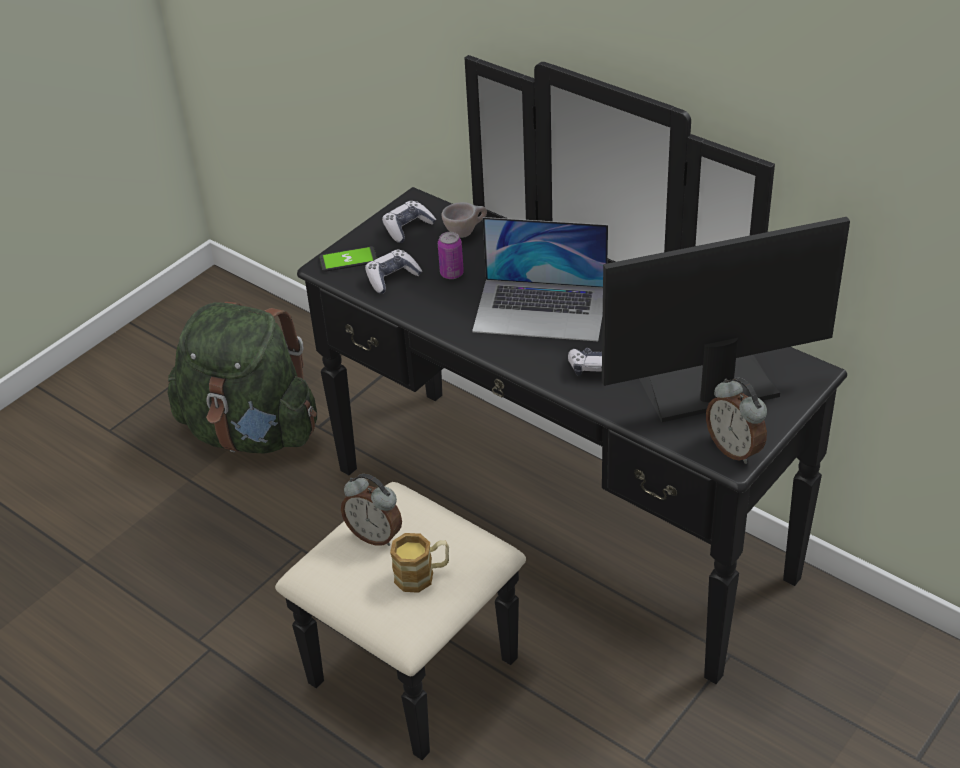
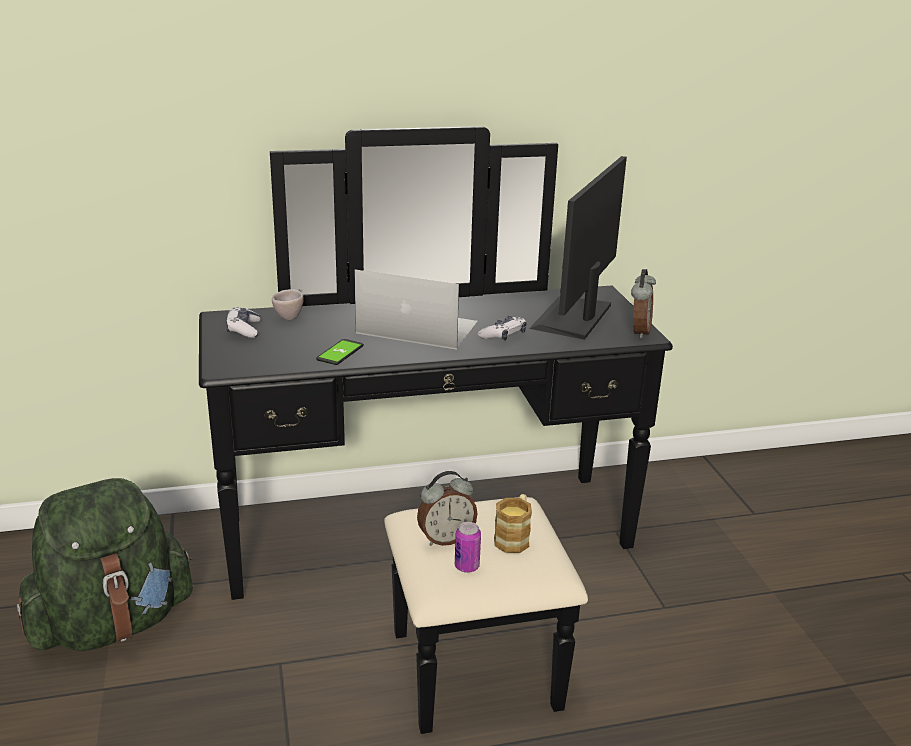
camera: 55 degrees left, 15 degrees down
phone [319,246,377,272] -> phone moved to [316,339,364,365]
game controller [365,249,423,294] -> none
can [438,232,464,279] -> can moved to [455,522,481,573]
laptop [472,217,608,341] -> laptop turned 120 degrees counterclockwise [354,270,478,350]
alarm clock [706,377,767,464] -> alarm clock turned 75 degrees counterclockwise [631,269,656,339]

